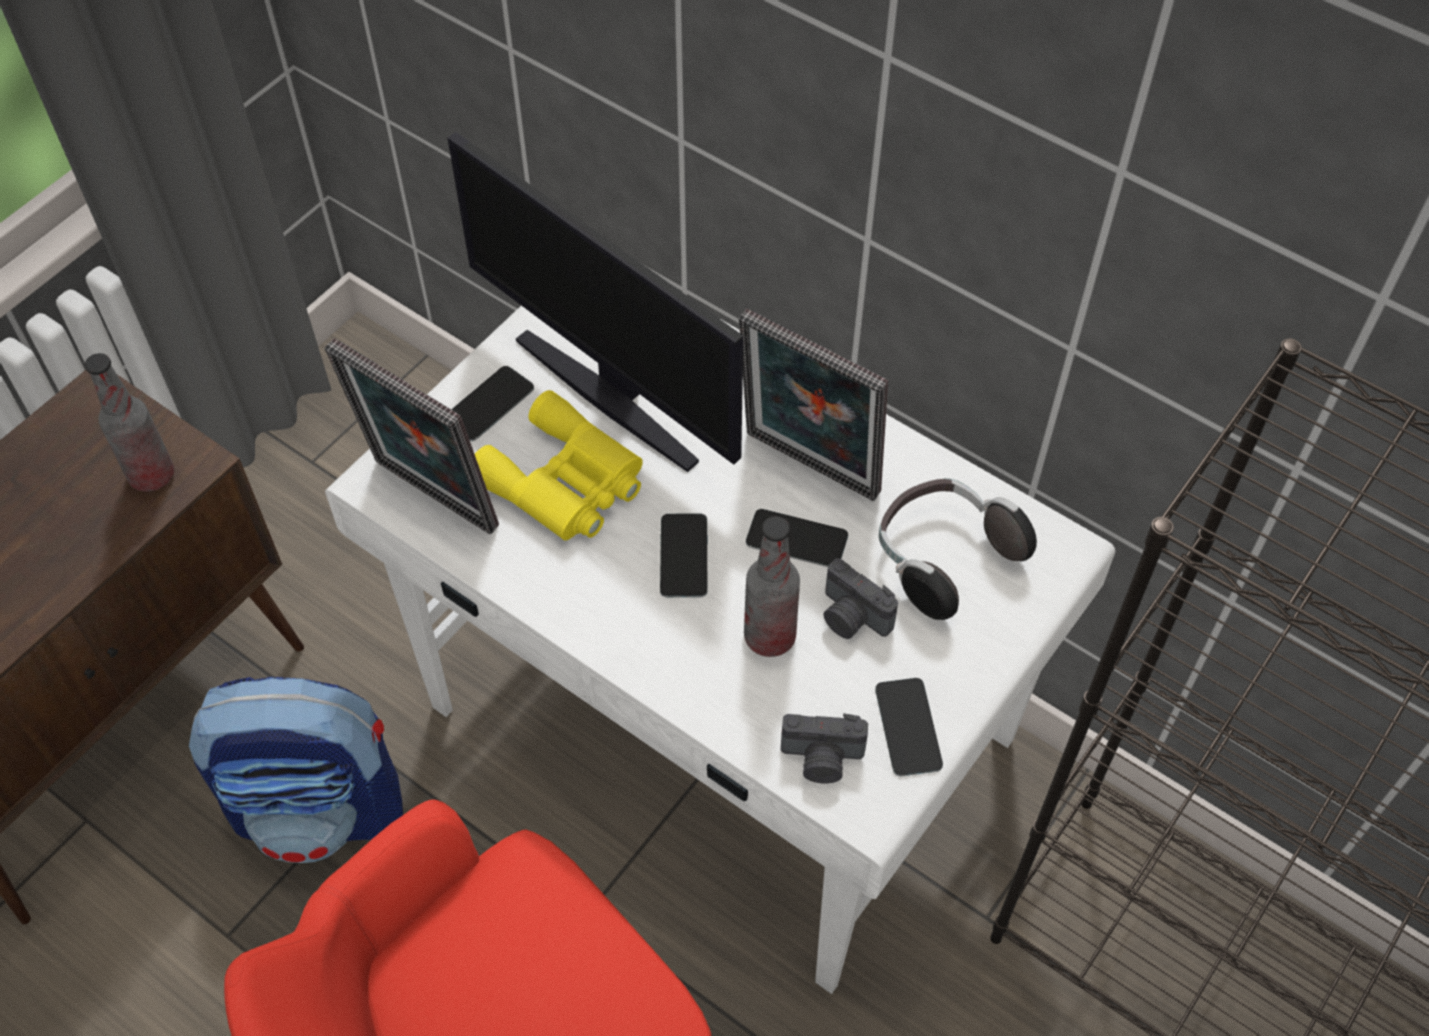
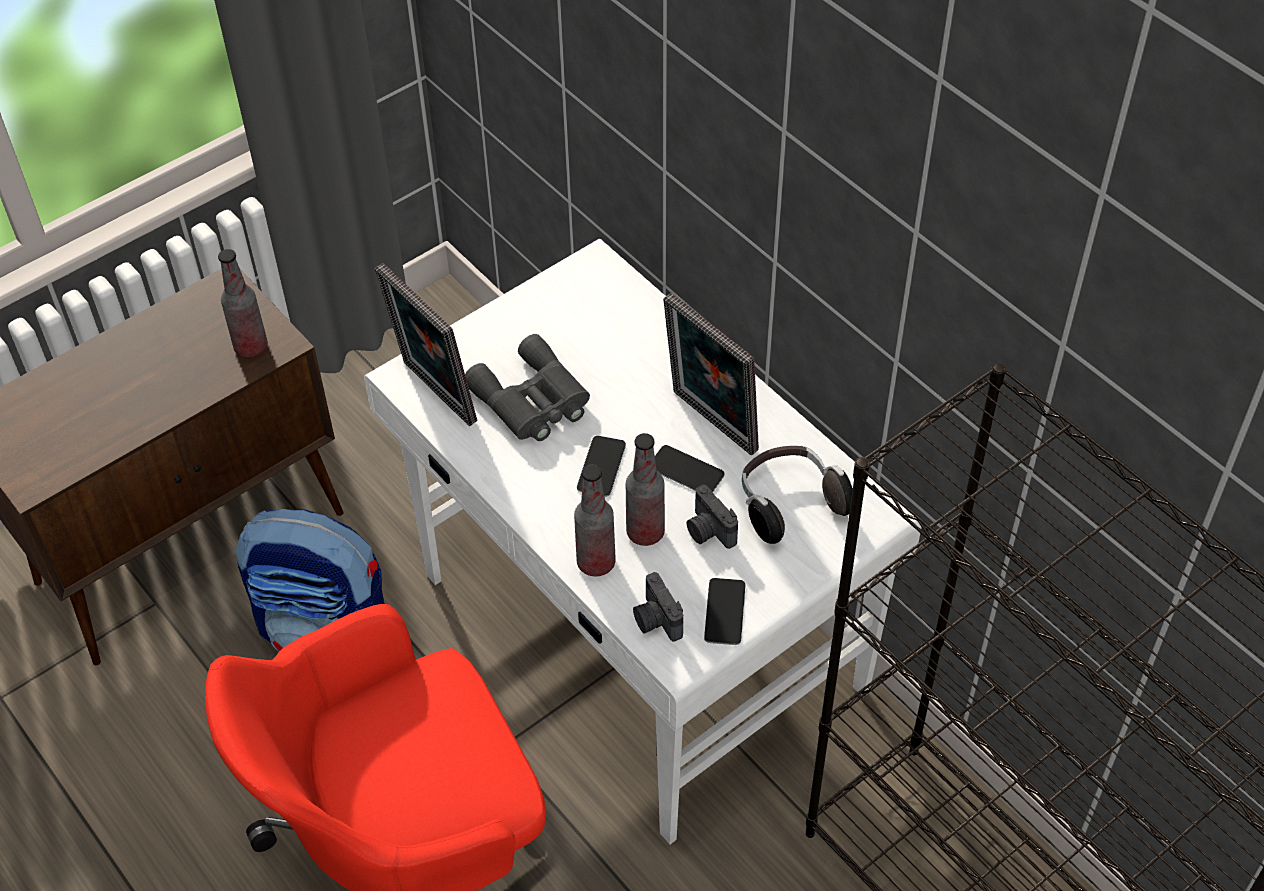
camera: 15 degrees right, 5 degrees down
monitor [447,132,743,472] -> none
phone [451,366,534,441] -> none
yellow binoculars [475,390,643,541] -> grey binoculars [465,334,590,441]
camera [781,713,868,783] -> camera turned 45 degrees clockwise [633,572,683,642]
none -> bottle [574,464,616,576]

